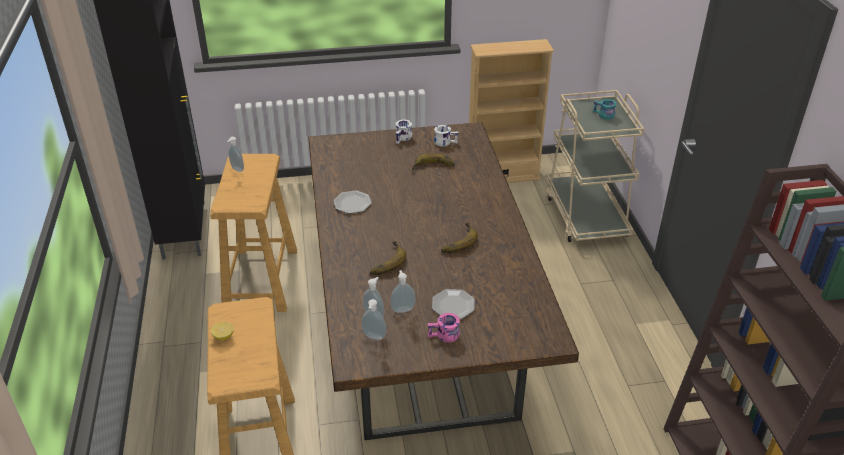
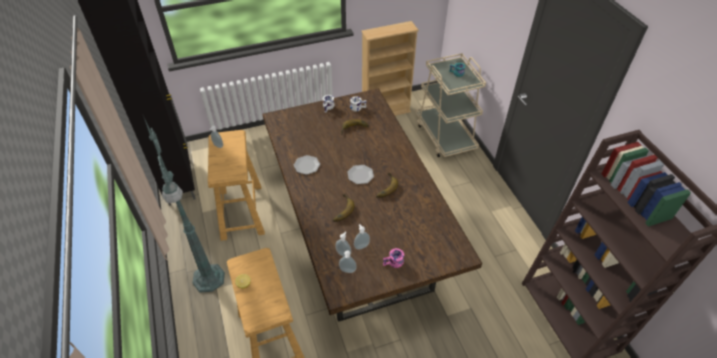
camera: 10 degrees left, 10 degrees up
plate [432,289,475,319] -> plate moved to [348,165,374,184]
none -> green floor lamp [144,118,225,293]

